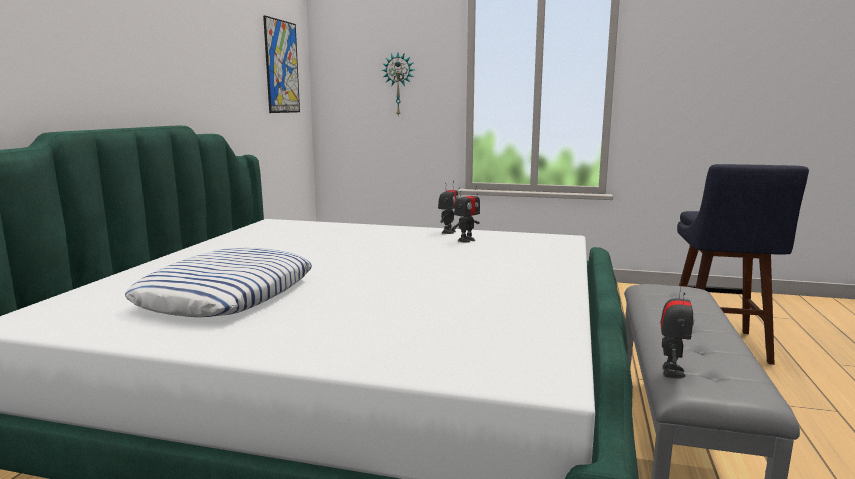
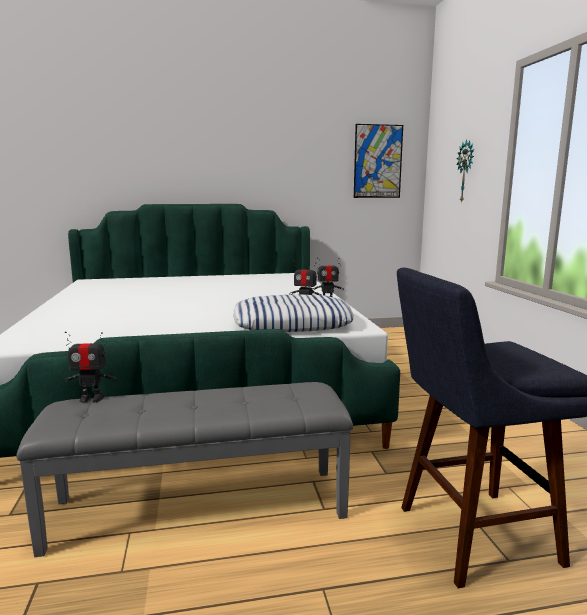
camera: 65 degrees right, 0 degrees up
pillow [125,248,312,317] -> pillow moved to [233,294,354,332]

